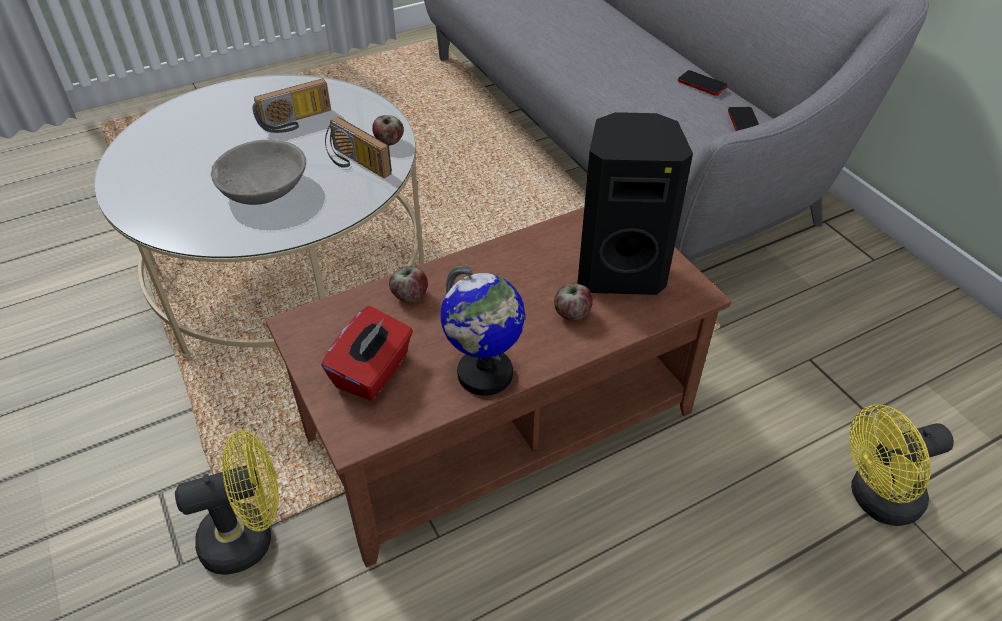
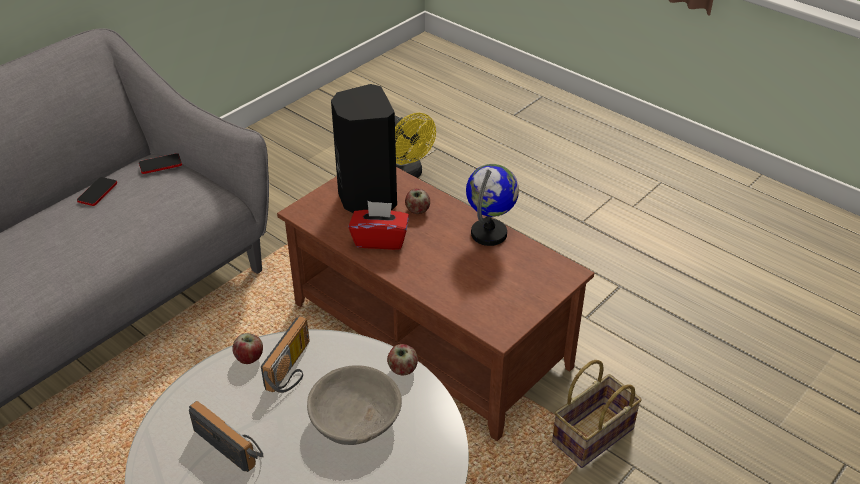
camera: 110 degrees left, 5 degrees down
yellow fan [175,430,279,575] -> basket [552,360,642,468]
red tissue box [321,306,413,401] -> red tissue box moved to [349,201,409,250]
apple [389,266,428,303] -> apple moved to [387,344,418,375]

